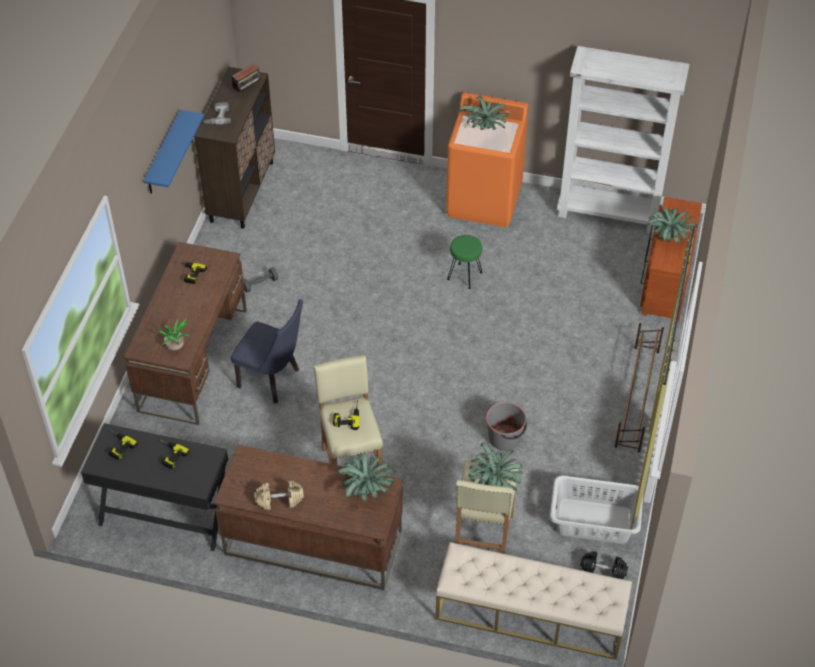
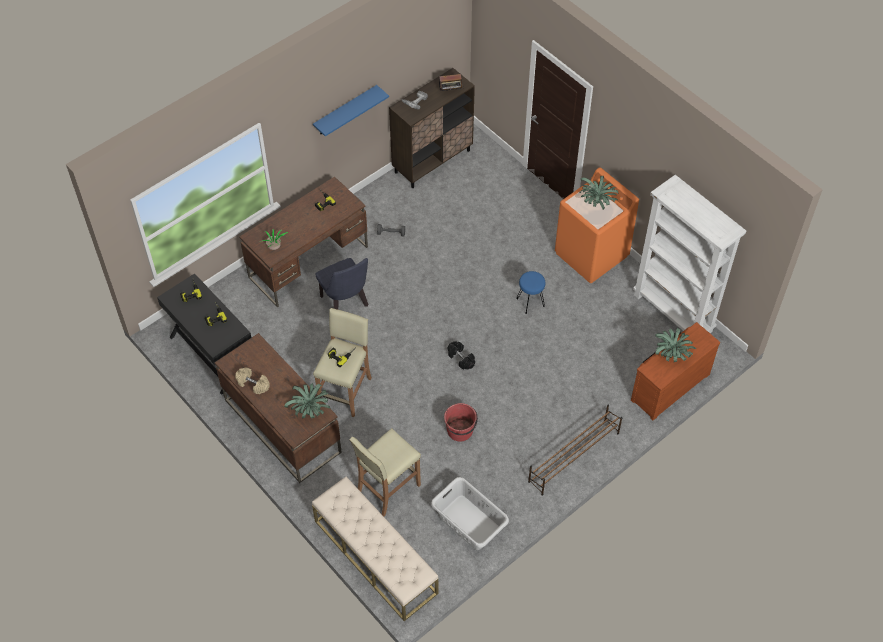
camera: 35 degrees right, 5 degrees up
green stool [447,235,482,289] -> blue stool [516,271,545,314]
potted plant [468,442,523,491] -> none
grey bucket [486,402,527,451] -> red bucket [444,403,478,441]
black dumbbell [580,551,628,579] -> black dumbbell moved to [448,341,475,370]

